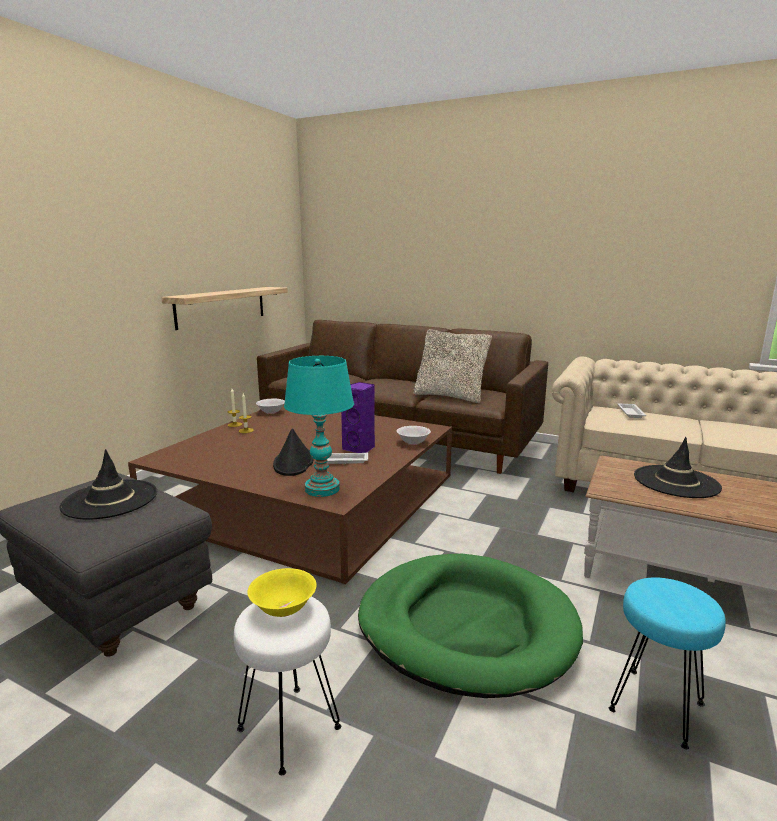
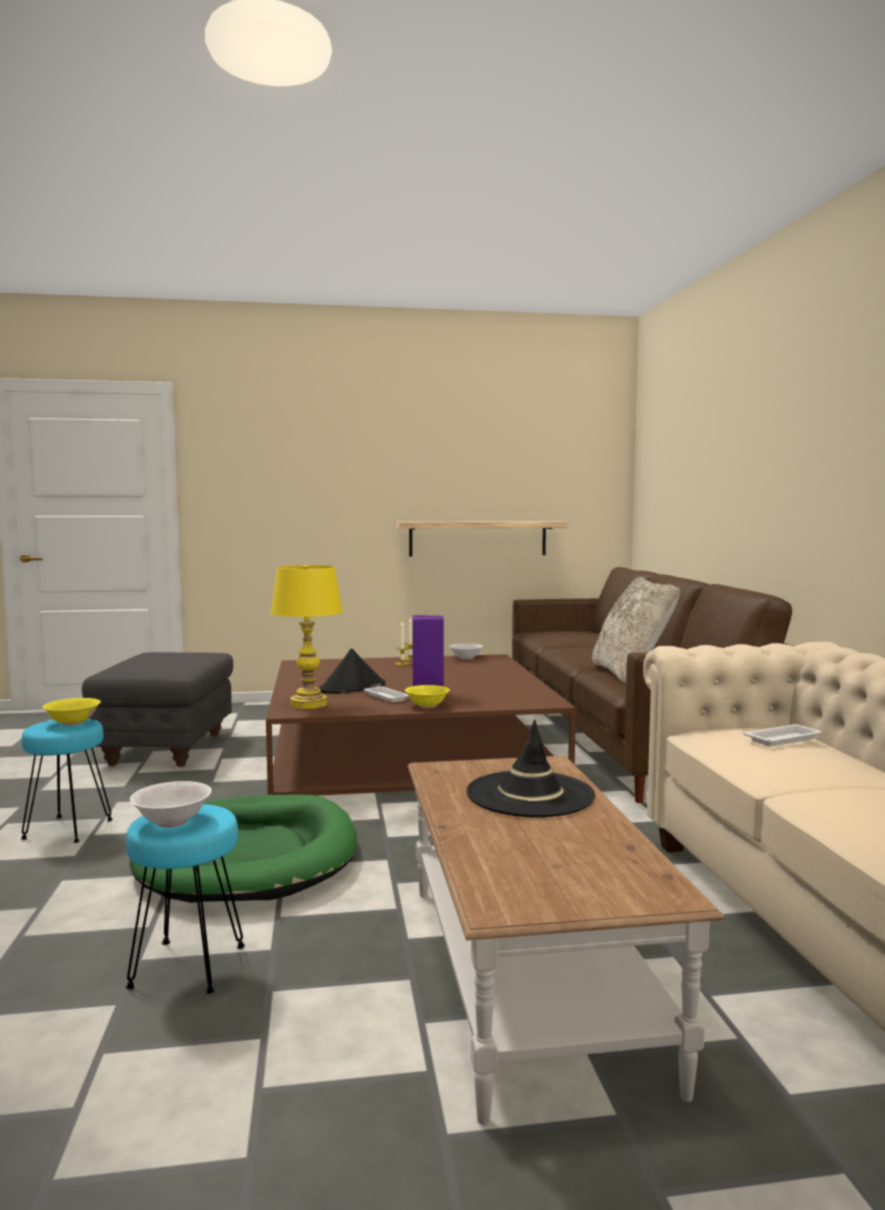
camera: 55 degrees right, 10 degrees down
black hat [59,449,157,520] -> none
white stool [234,597,341,775] -> turquoise stool [21,719,113,843]
turquoise table lamp [284,356,354,497] -> yellow table lamp [271,565,343,709]
white bowl [397,426,431,445] -> white bowl moved to [130,781,212,827]
none -> yellow bowl [405,685,450,708]

